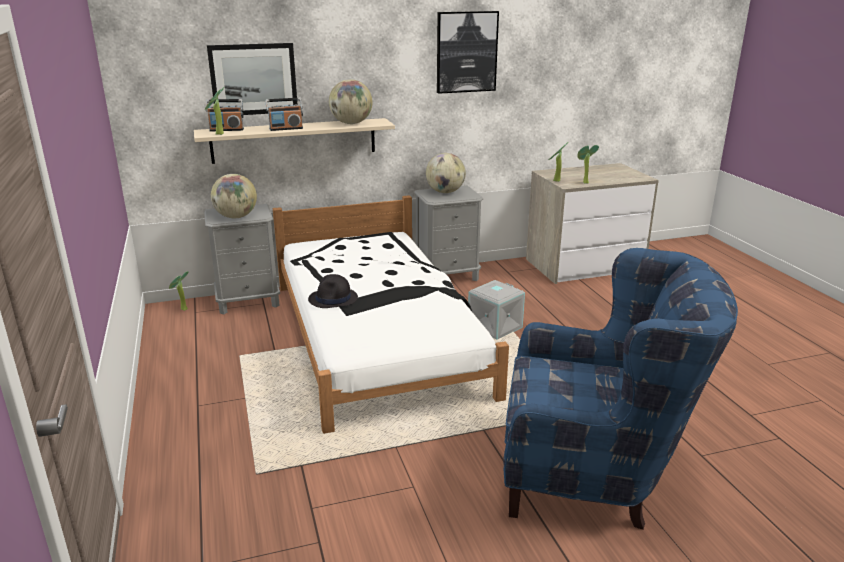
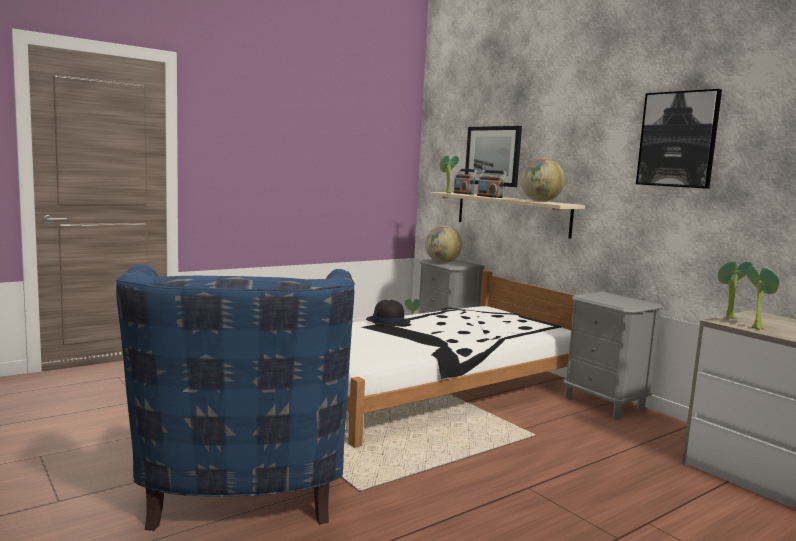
camera: 70 degrees right, 15 degrees down
globe [426,153,466,193] -> none
grey storage box [468,280,525,340] -> none

